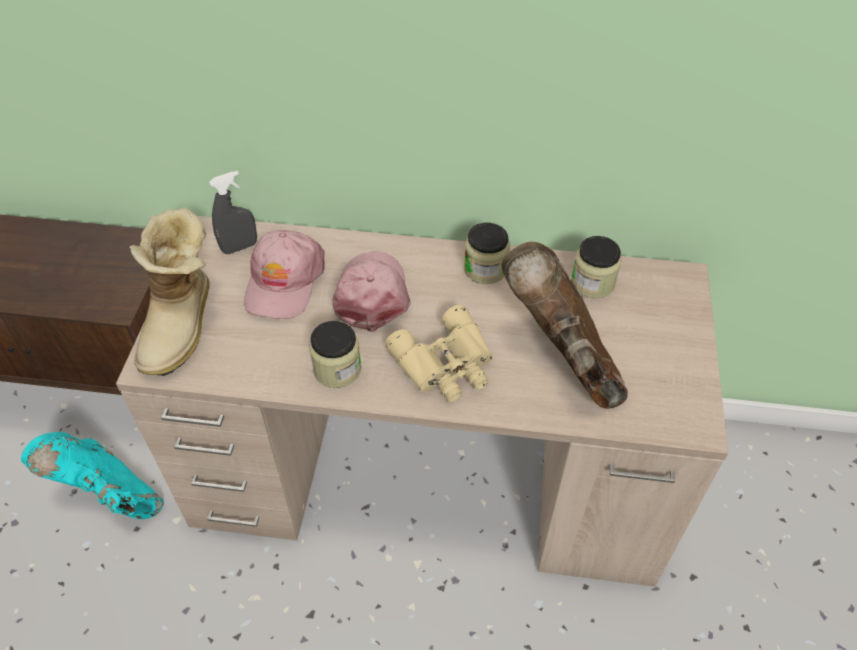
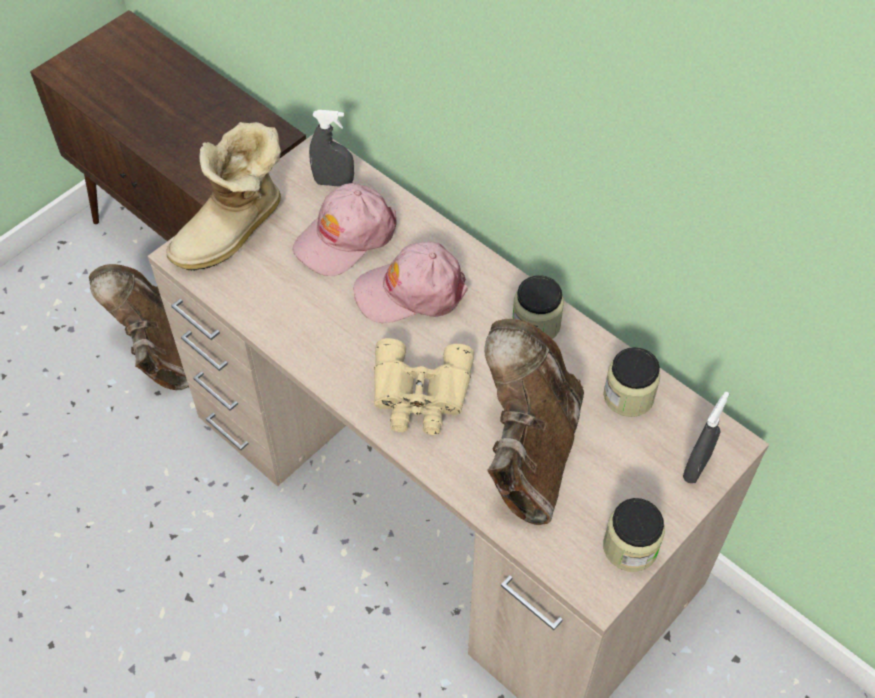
camera: 35 degrees right, 5 degrees up
turquoise boot [21,432,164,519] -> brown boot [89,264,189,390]
jar [309,321,361,388] -> jar moved to [603,498,665,572]
pink cap [333,251,411,332] -> pink cap turned 135 degrees counterclockwise [354,242,468,323]
none -> grey spray bottle [683,392,729,483]

